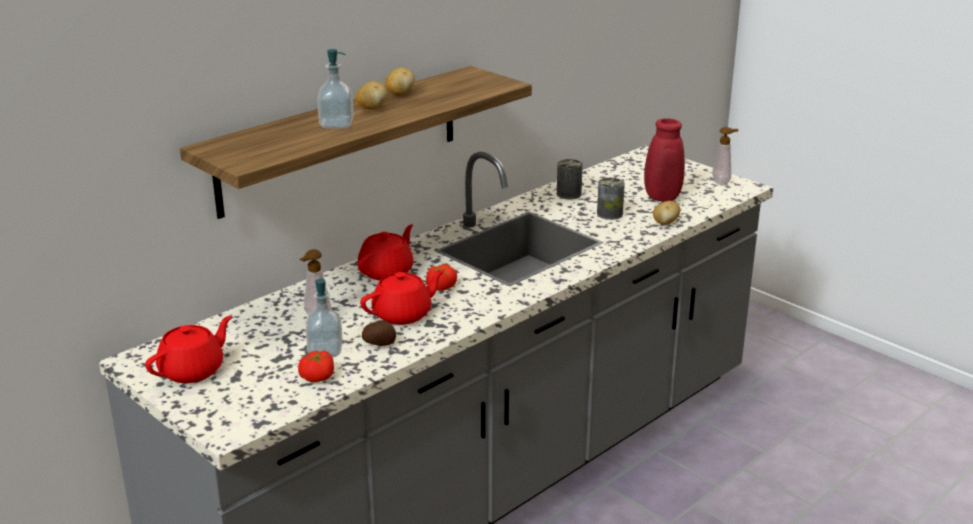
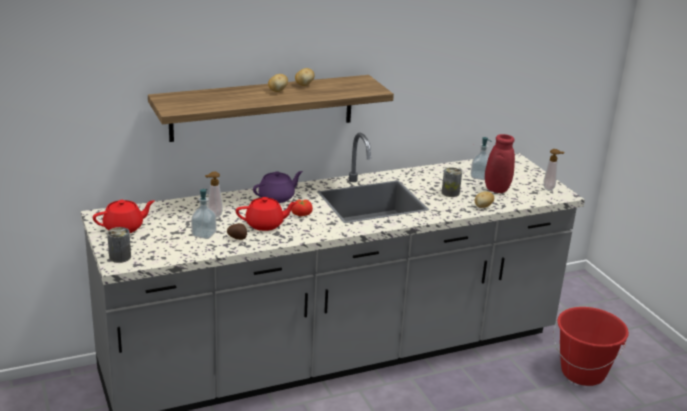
camera: 20 degrees right, 0 degrees up
tomato [298,350,334,382] -> none
soap dispenser [317,49,354,129] -> soap dispenser moved to [471,137,492,180]
red teapot [358,224,413,280] -> purple teapot [253,171,303,203]
can [557,159,583,199] -> can moved to [107,227,131,263]
none -> red bucket [554,307,629,386]

